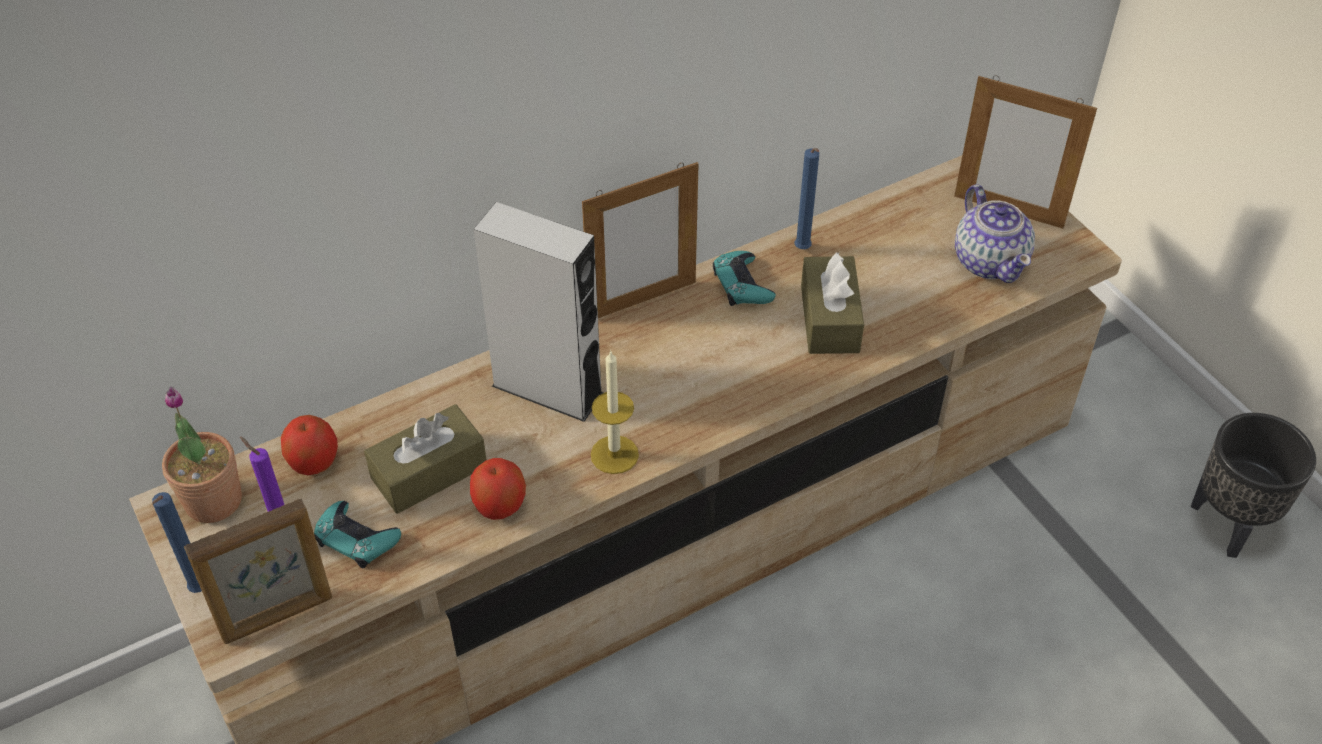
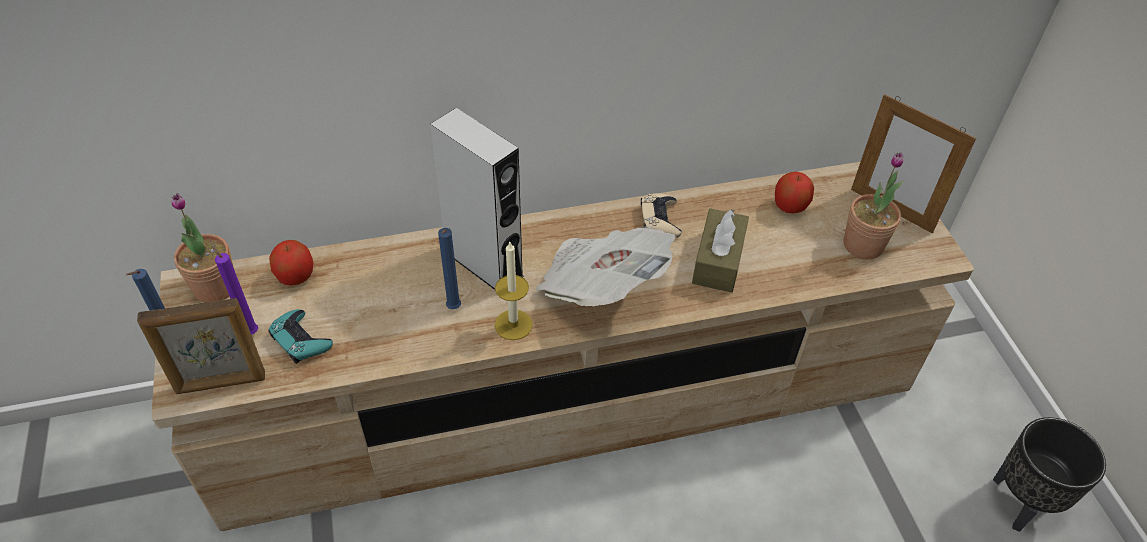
camera: 15 degrees right, 0 degrees up
brown tissue box [364,404,487,514] -> none
apple [470,458,526,520] -> apple moved to [775,171,814,214]
picture frame [582,162,699,318] -> none
turquoise game controller [713,251,776,306] -> beige game controller [641,193,682,238]
blue candle [795,148,819,249] -> blue candle moved to [438,228,461,309]
teapot [955,184,1035,283] -> potted plant [843,152,904,259]
none -> newspaper [535,226,676,306]

